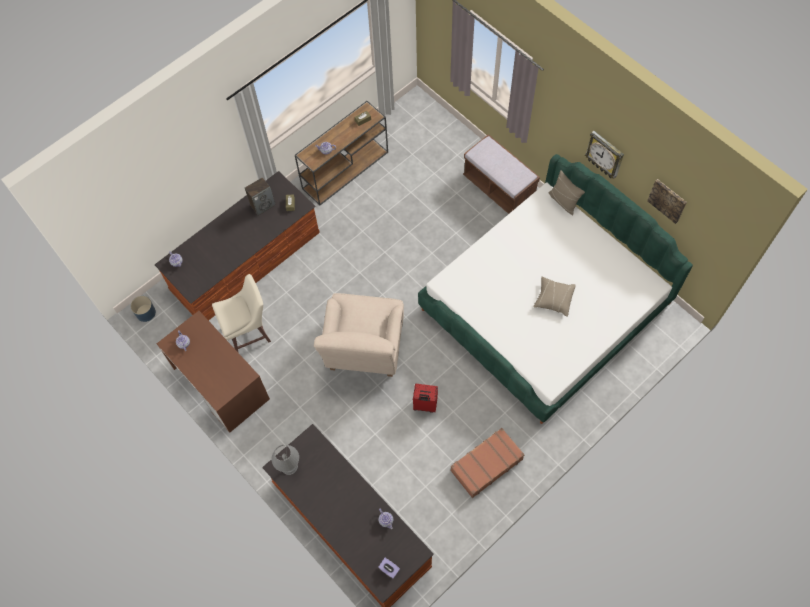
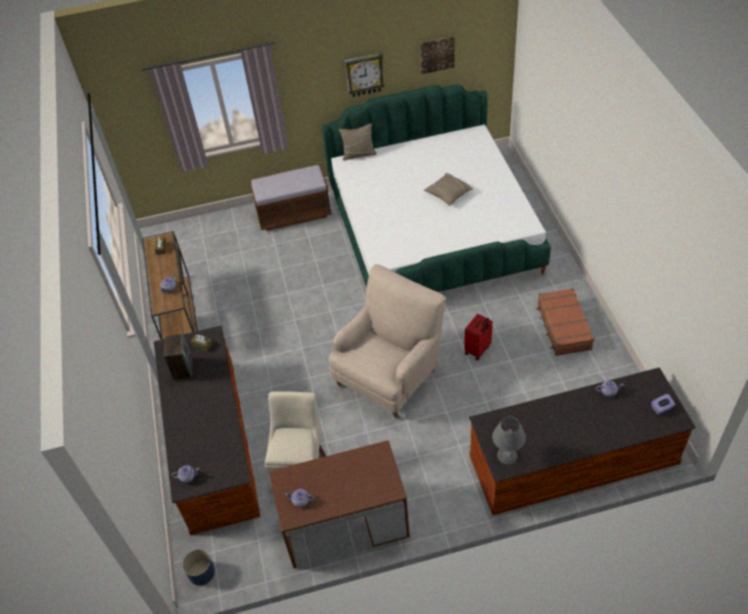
camera: 60 degrees left, 15 degrees down
beige armchair [314,293,404,377] -> beige armchair turned 90 degrees counterclockwise [328,264,446,418]

